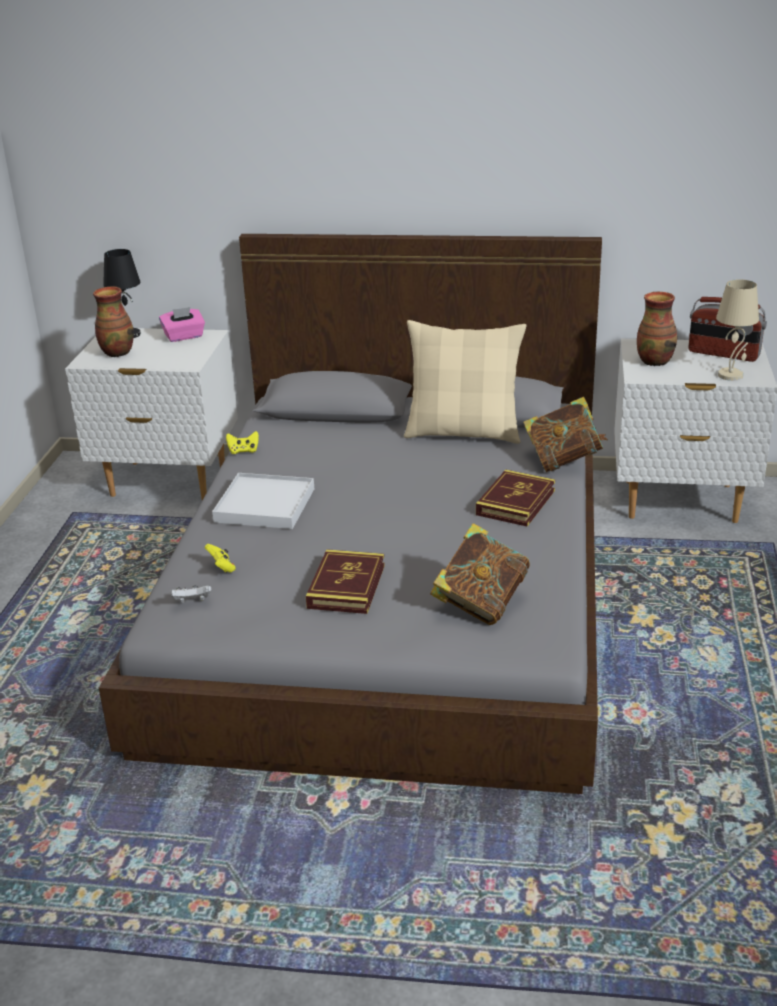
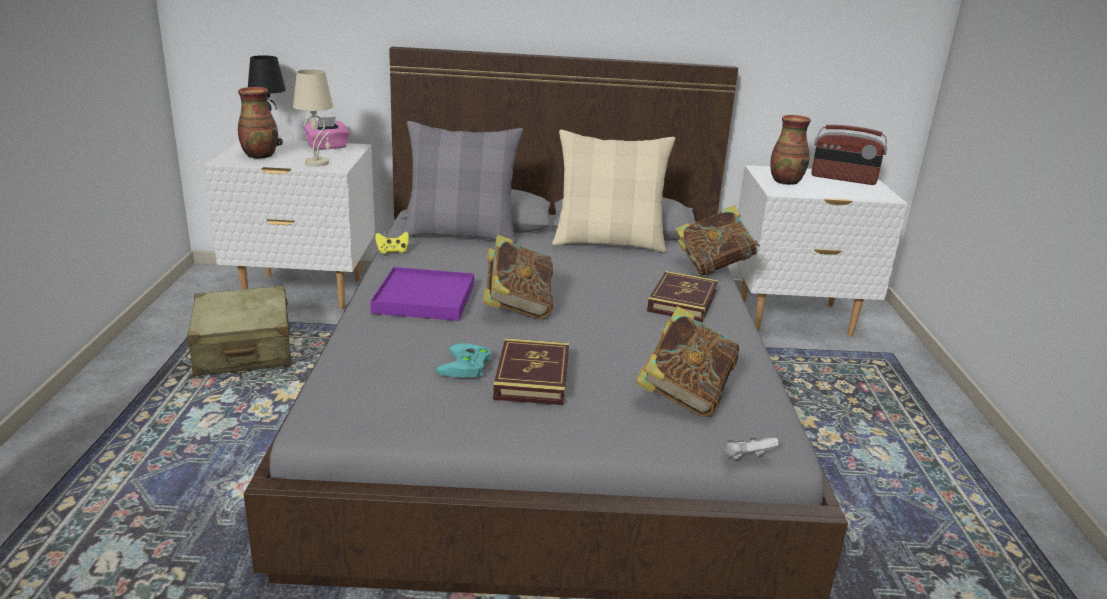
camera: 10 degrees left, 5 degrees down
white game controller [170,585,211,603] -> white game controller moved to [725,438,779,460]
yellow game controller [205,544,236,573] -> none
white tray [212,473,314,529] -> purple tray [370,267,474,321]
beige table lamp [716,279,759,381] -> beige table lamp moved to [293,70,333,167]
none -> beige suitcase [187,286,292,376]
none -> grey pillow [402,121,523,244]
none -> turquoise game controller [436,343,491,377]
none -> book [483,235,553,319]

